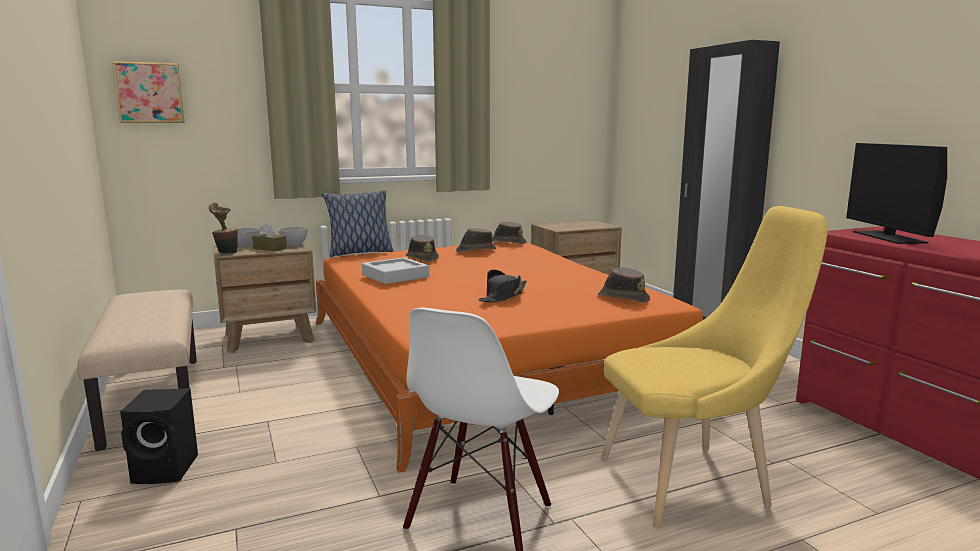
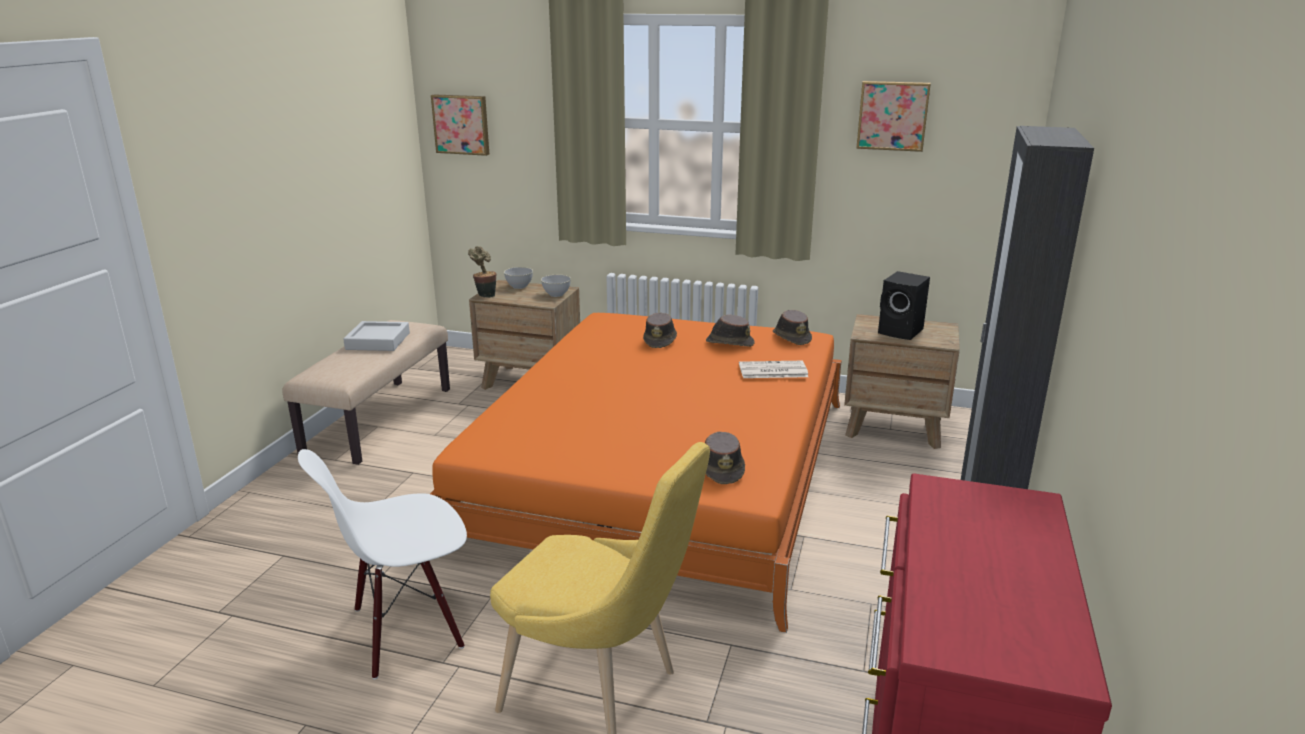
camera: 40 degrees right, 10 degrees up
black speaker [120,388,198,484] -> black speaker moved to [878,271,930,340]
brown tissue box [252,223,287,251] -> none
pillow [322,190,394,257] -> none
grey tray [362,257,429,284] -> grey tray moved to [343,321,410,351]
black hat [478,269,527,302] -> none
monitor [846,143,947,244] -> none
none -> newspaper [739,361,809,378]
none -> picture [856,81,931,152]

